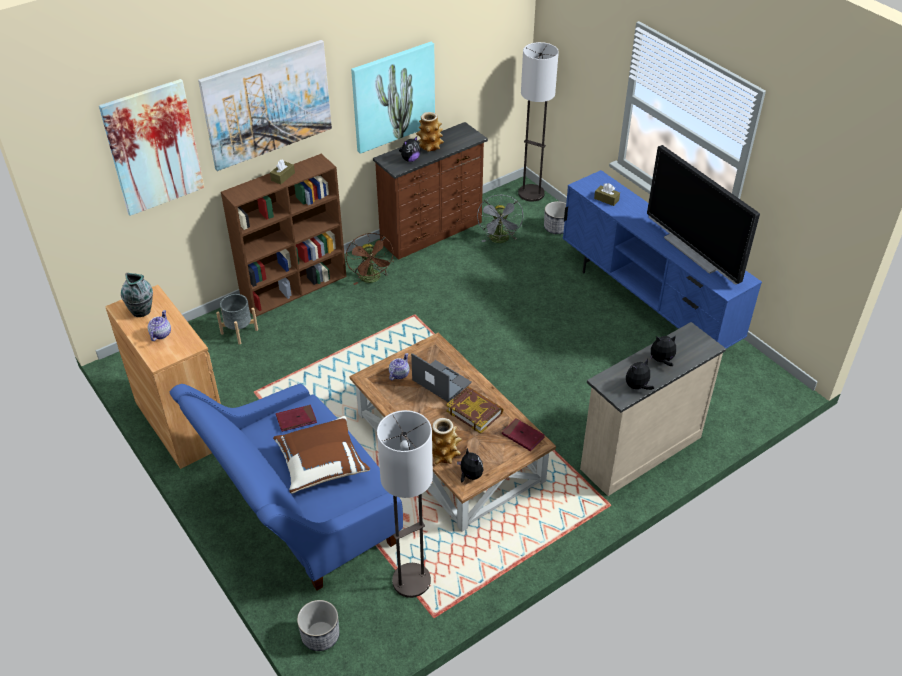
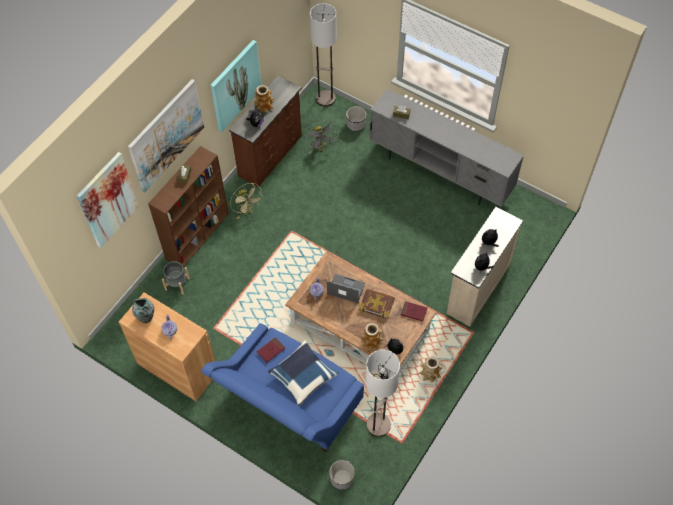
camera: 20 degrees left, 15 degrees up
brown pillow [273,416,370,494] -> blue pillow [268,341,339,406]
brown fan [346,233,394,285] -> green fan [230,183,264,219]
blue tv stand [563,170,762,349] -> grey tv stand [369,89,524,207]
television [647,145,760,285] -> none
none -> vase [420,357,442,383]

